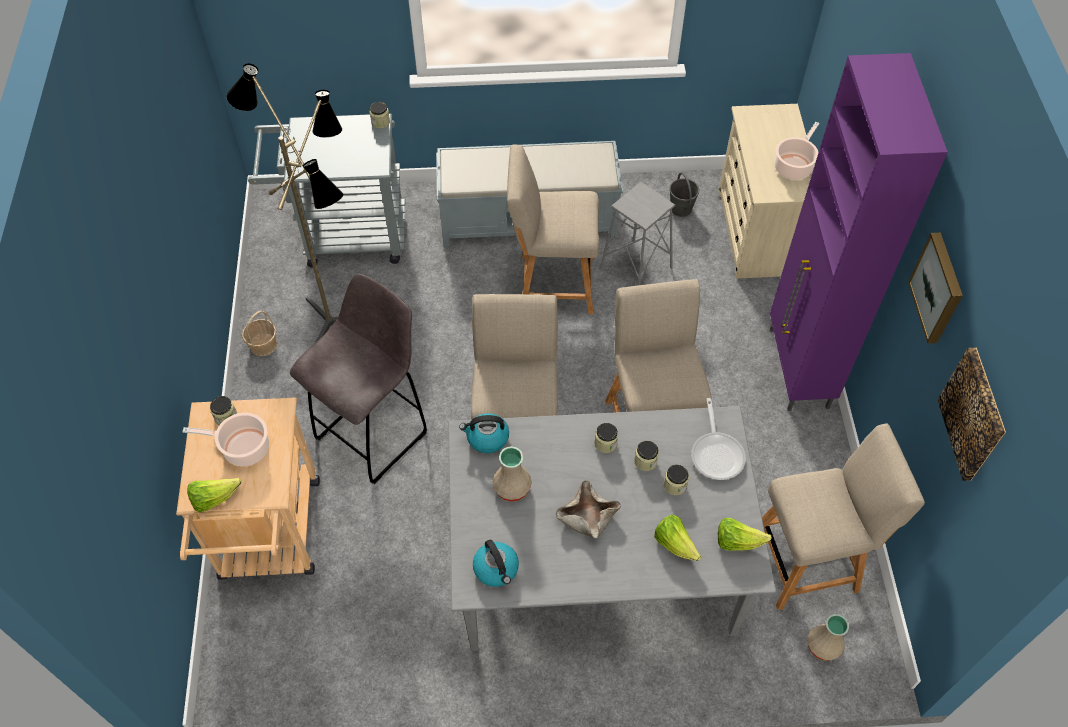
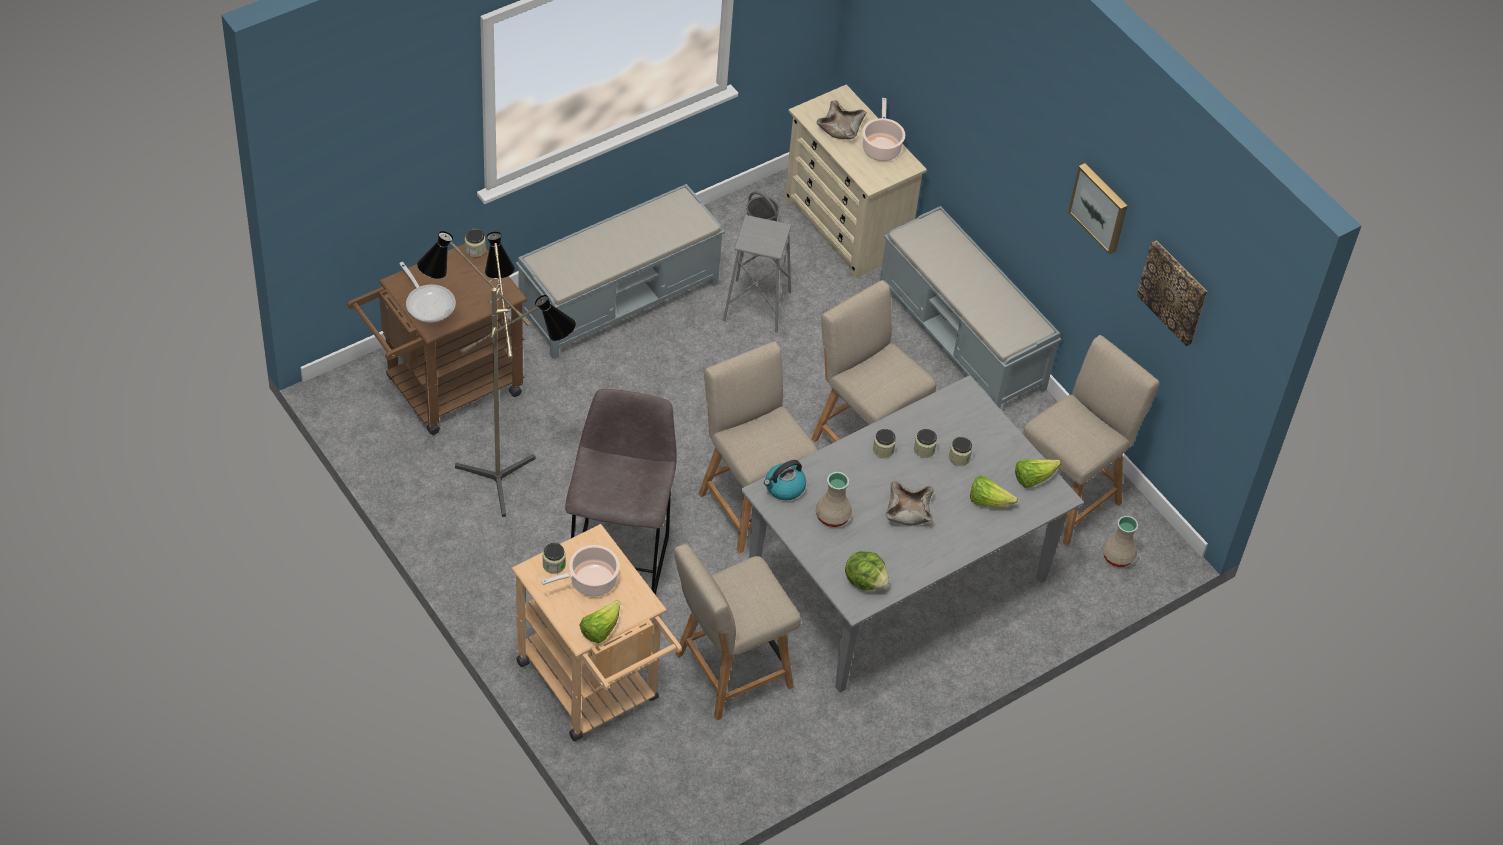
camera: 35 degrees left, 5 degrees down
basket [242,311,277,356] -> none
grey cart [248,114,405,268] -> brown cart [347,243,527,435]
kettle [473,539,519,587] -> lettuce [845,551,889,591]
beige chair [507,145,599,314] -> beige chair moved to [674,544,801,720]
frying pan [691,398,746,480] -> frying pan moved to [399,262,456,323]
purple cabinet [770,53,948,411] -> grey bench [880,206,1061,408]
none -> beige bowl [816,100,867,140]

